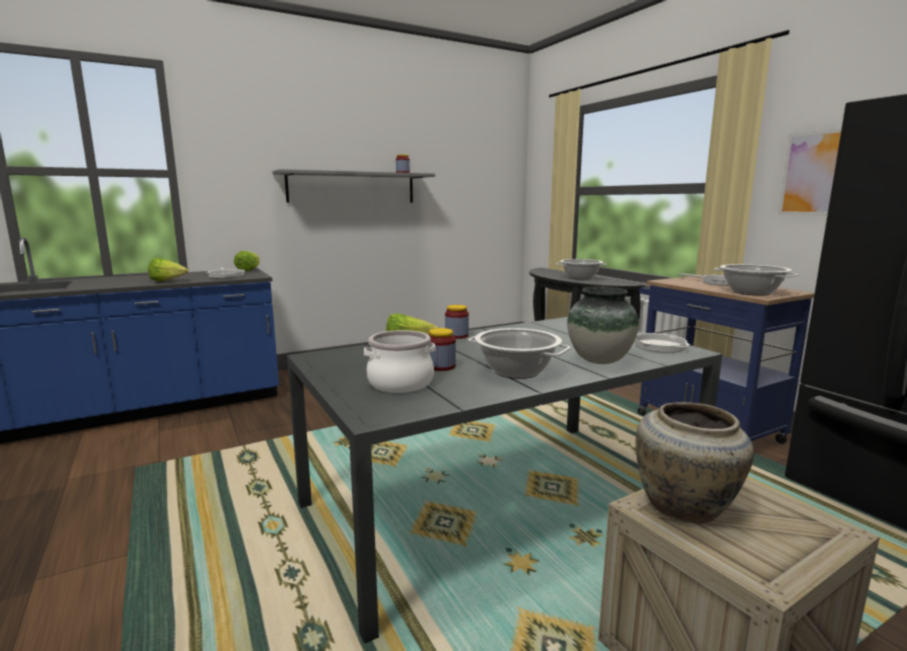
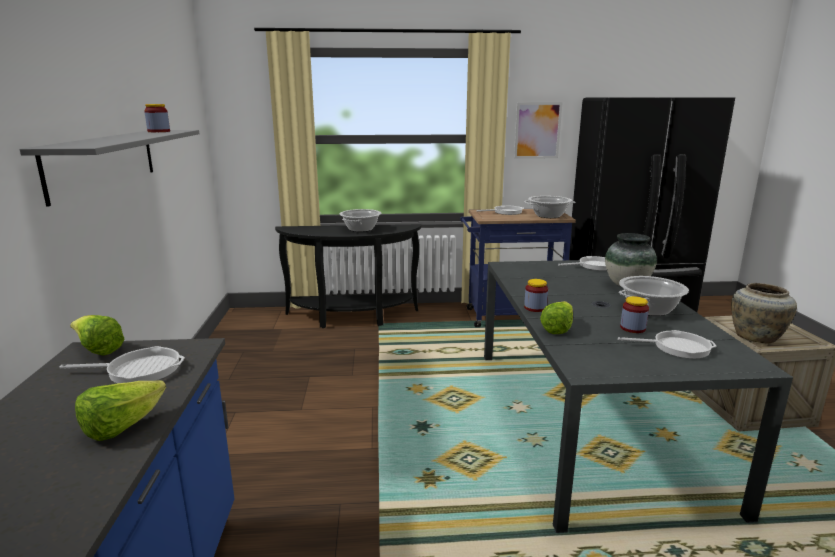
camera: 65 degrees left, 5 degrees up
cooking pot [364,330,435,393] -> frying pan [618,330,717,359]

